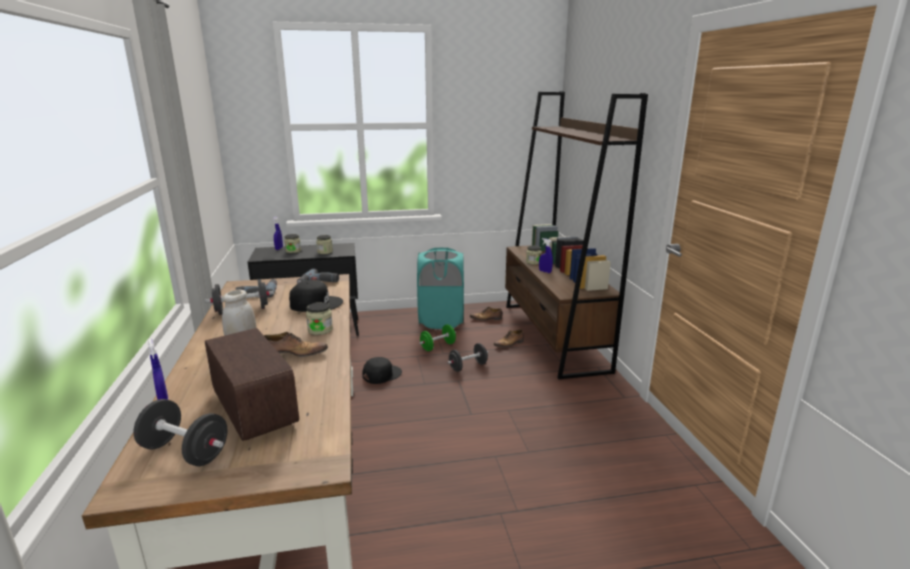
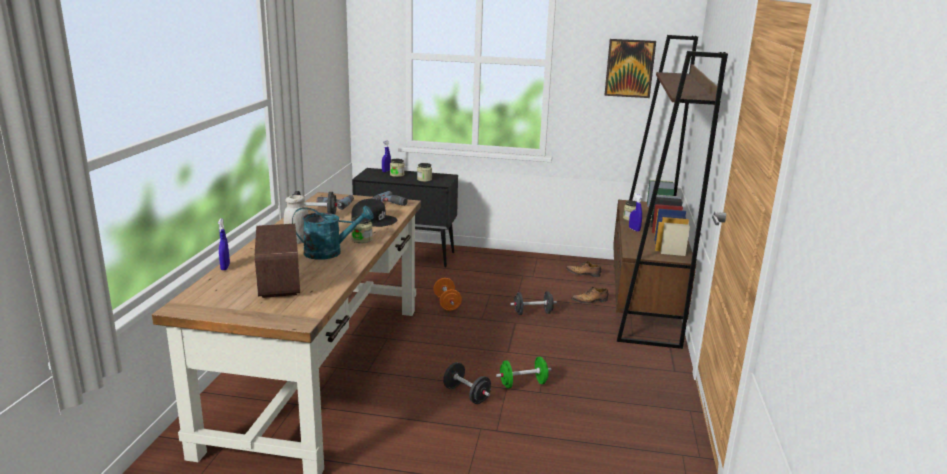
camera: 20 degrees right, 0 degrees up
black dumbbell [133,399,228,466] -> black dumbbell moved to [443,362,491,404]
shoe [264,332,328,357] -> turquoise watering can [292,206,374,260]
black cap [362,357,402,384] -> orange dumbbell [433,278,462,311]
turquoise laundry basket [417,248,464,329] -> none
green dumbbell [419,324,456,351] -> green dumbbell moved to [496,357,552,388]
none -> picture [604,39,656,98]

